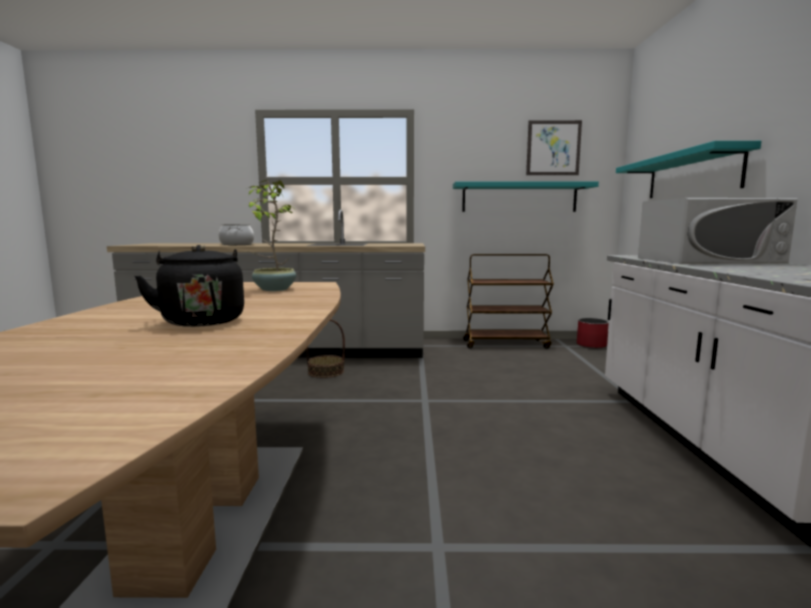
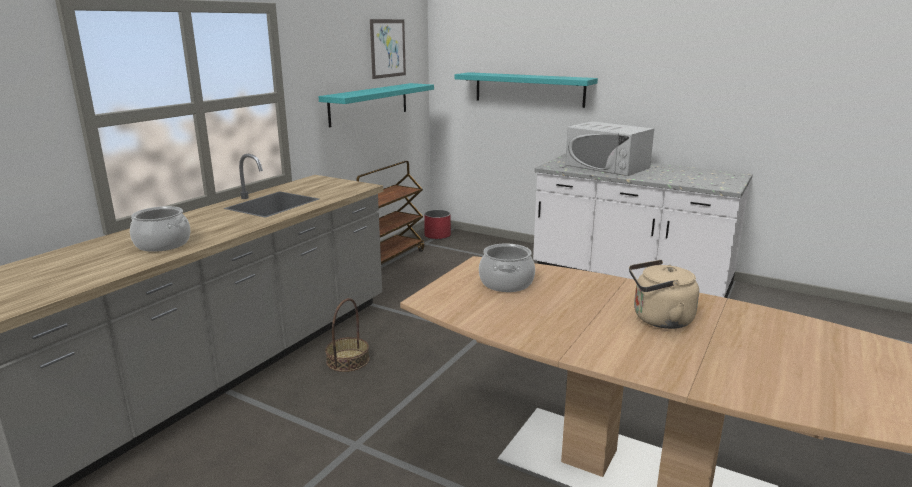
camera: 60 degrees left, 10 degrees up
black kettle [135,245,244,327] -> beige kettle [629,260,699,329]
potted plant [248,180,296,291] -> cooking pot [479,244,535,292]
white microwave [638,198,798,264] -> white microwave turned 105 degrees clockwise [565,121,654,176]

